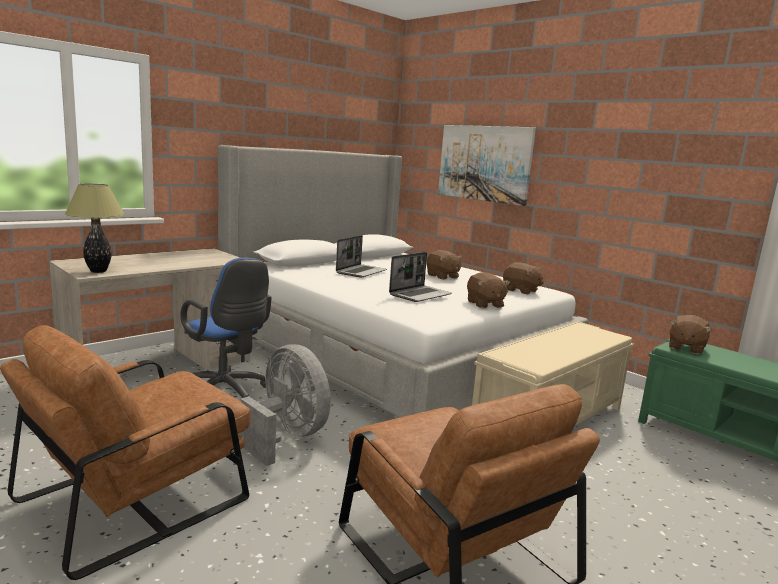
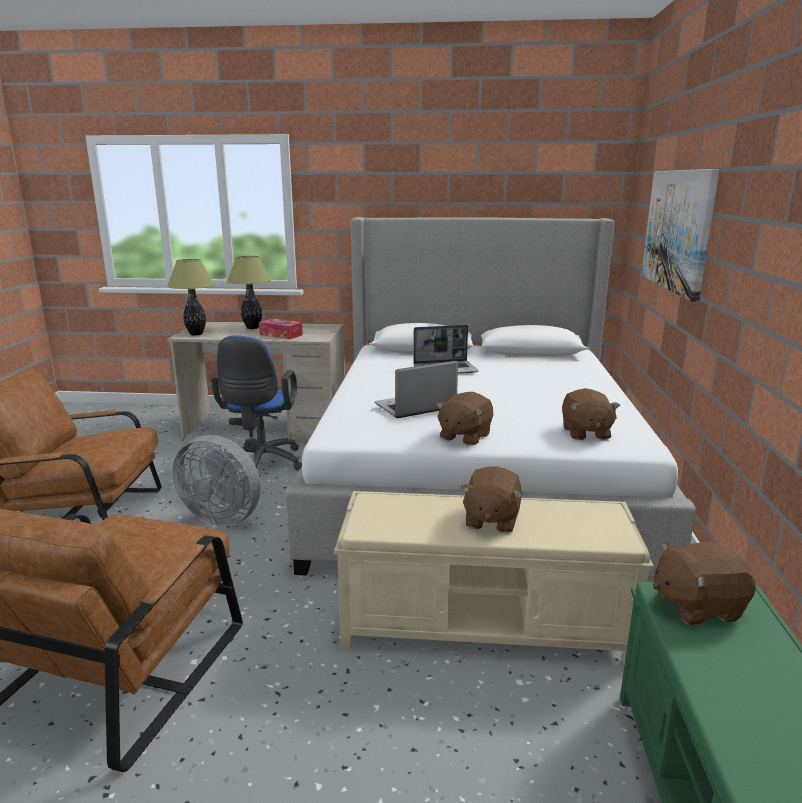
camera: 50 degrees right, 5 degrees up
grey fan [240,344,331,466] -> grey fan turned 105 degrees clockwise [173,435,261,526]
laptop [389,252,452,302] -> laptop turned 150 degrees clockwise [374,361,458,418]
brown plush toy [426,250,463,280] -> brown plush toy moved to [460,466,523,533]
none -> table lamp [227,256,271,329]
none -> tissue box [259,319,303,339]

